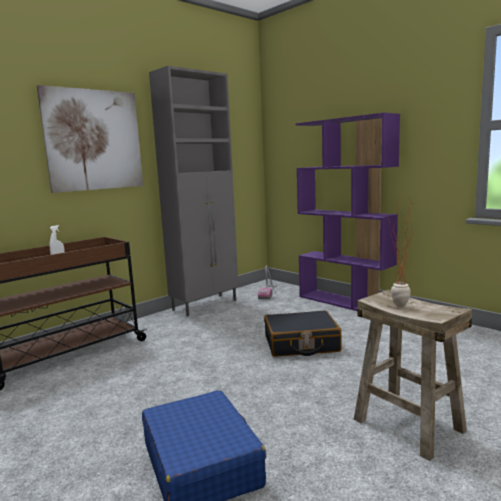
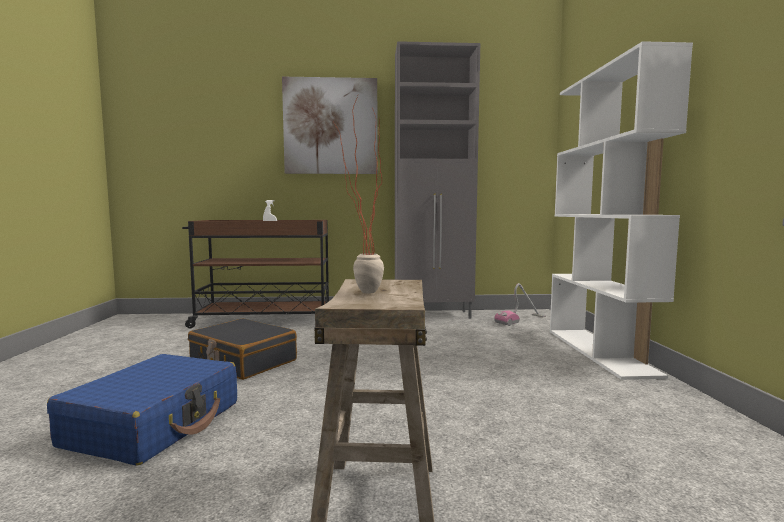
camera: 40 degrees right, 5 degrees down
black suitcase [264,310,342,357] -> black suitcase moved to [188,318,297,380]
purple bookcase [296,113,400,311] -> white bookcase [550,41,693,380]

